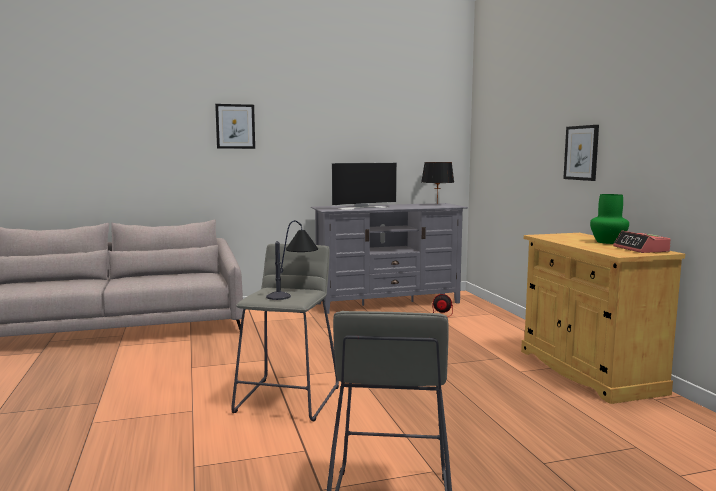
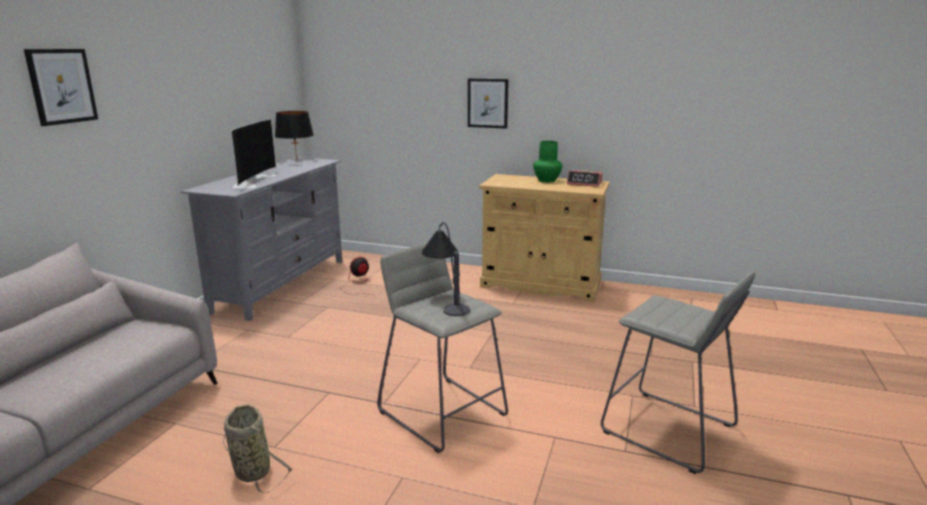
camera: 55 degrees left, 10 degrees up
none -> basket [223,404,293,493]

